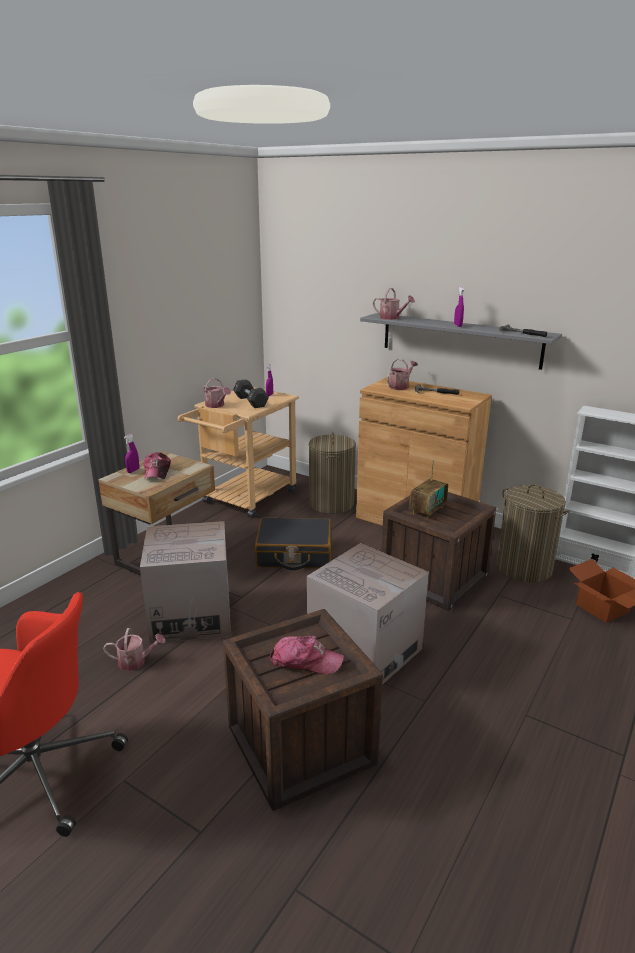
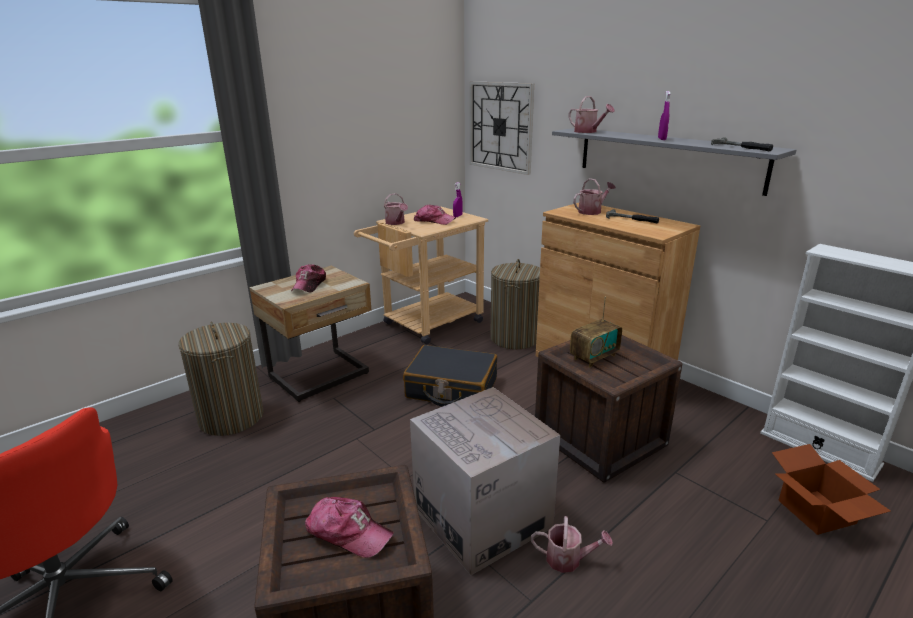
camera: 15 degrees right, 0 degrees up
watering can [103,628,166,671] -> watering can moved to [531,516,613,573]
purple spray bottle [124,434,139,473] -> none
cardboard box [140,521,231,644] -> none
black dumbbell [233,379,269,408] -> cap [414,204,456,225]
laundry basket [497,484,570,583] -> laundry basket moved to [178,322,264,436]
none -> wall clock [470,81,534,175]

